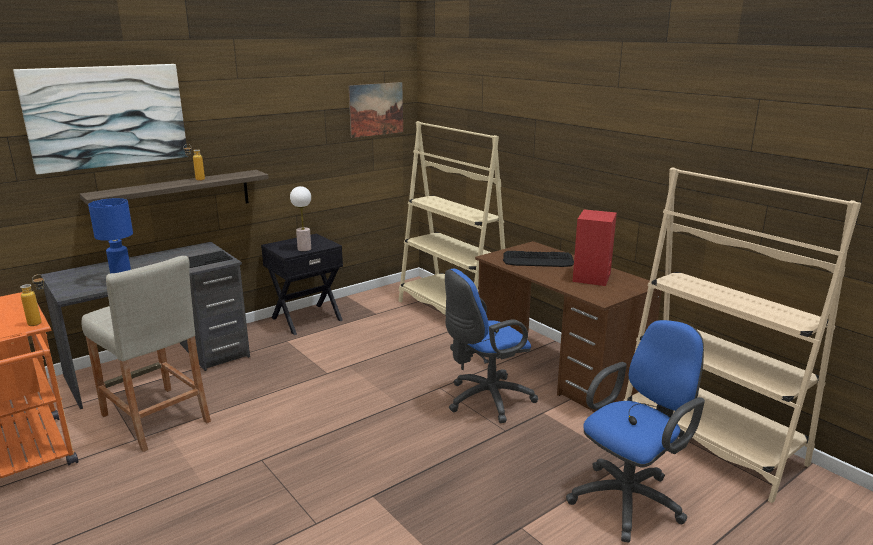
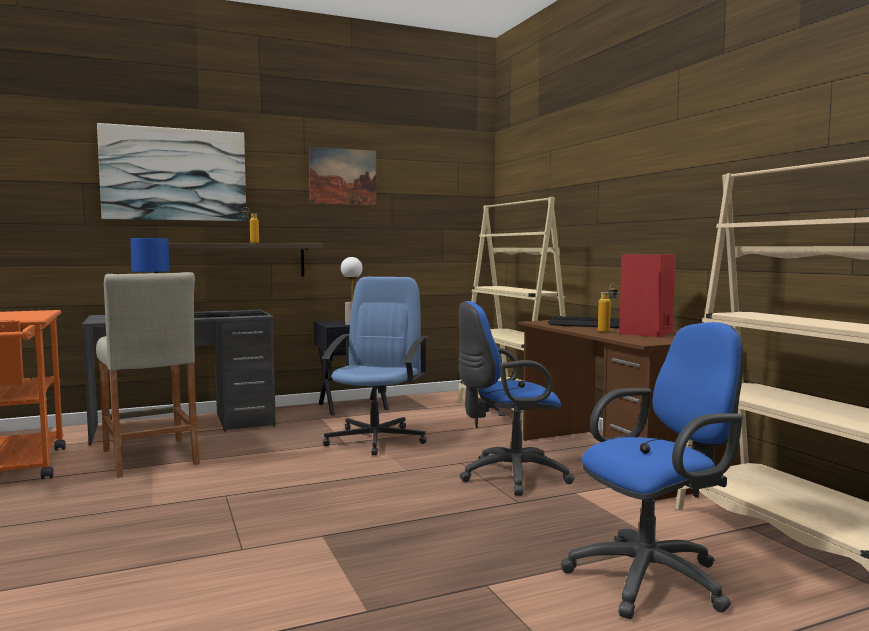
camera: 15 degrees right, 15 degrees down
bottle [20,274,44,326] -> bottle moved to [598,283,618,332]
picture [349,82,403,138] -> picture moved to [309,147,377,205]
none -> blue office chair [322,277,427,456]

